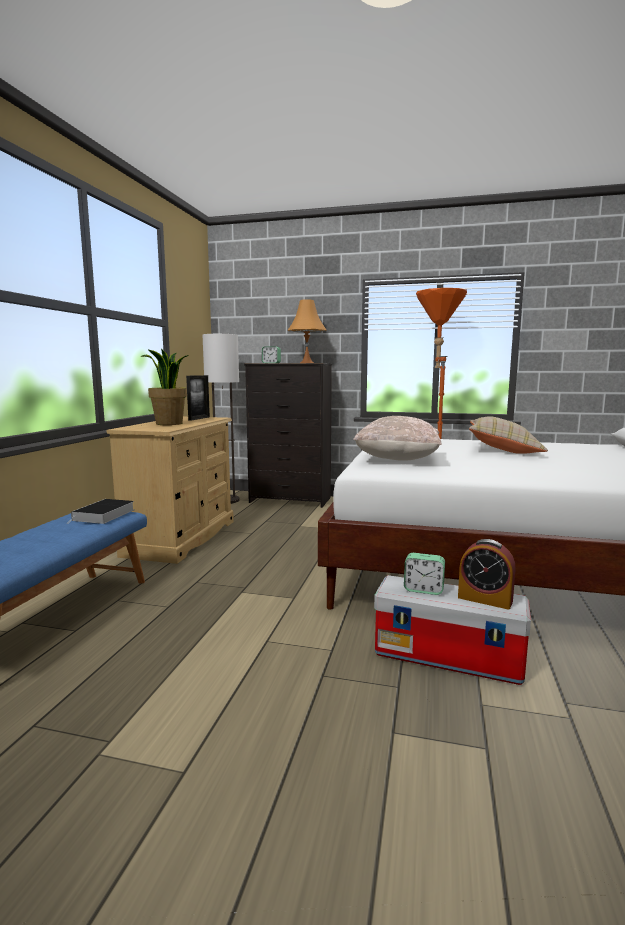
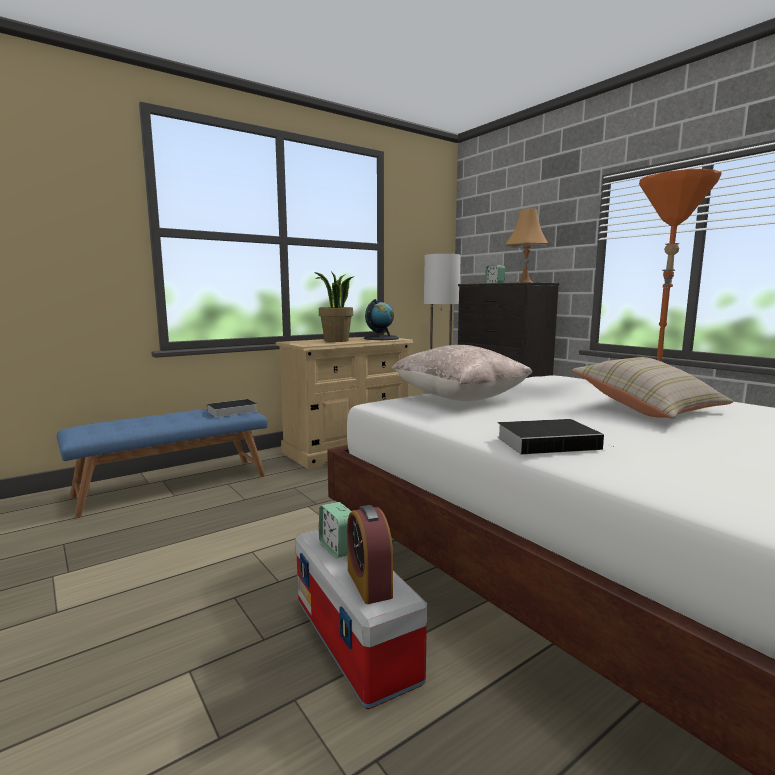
camera: 40 degrees right, 0 degrees up
picture frame [186,375,210,420] -> globe [364,299,399,340]
none -> book [497,419,615,455]

